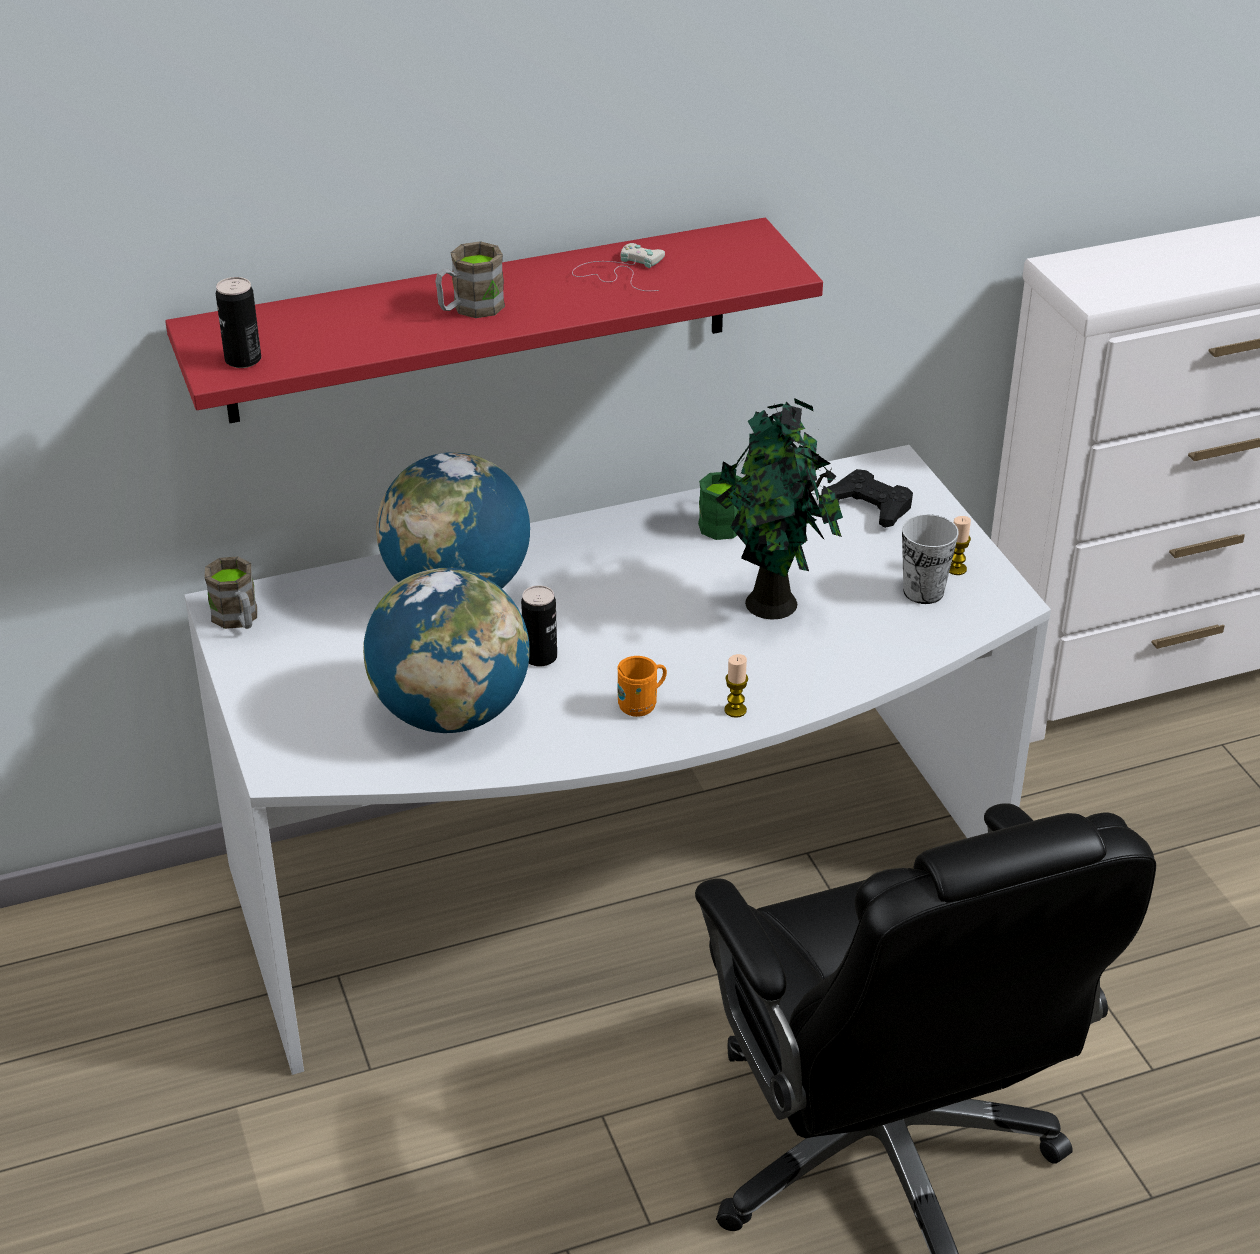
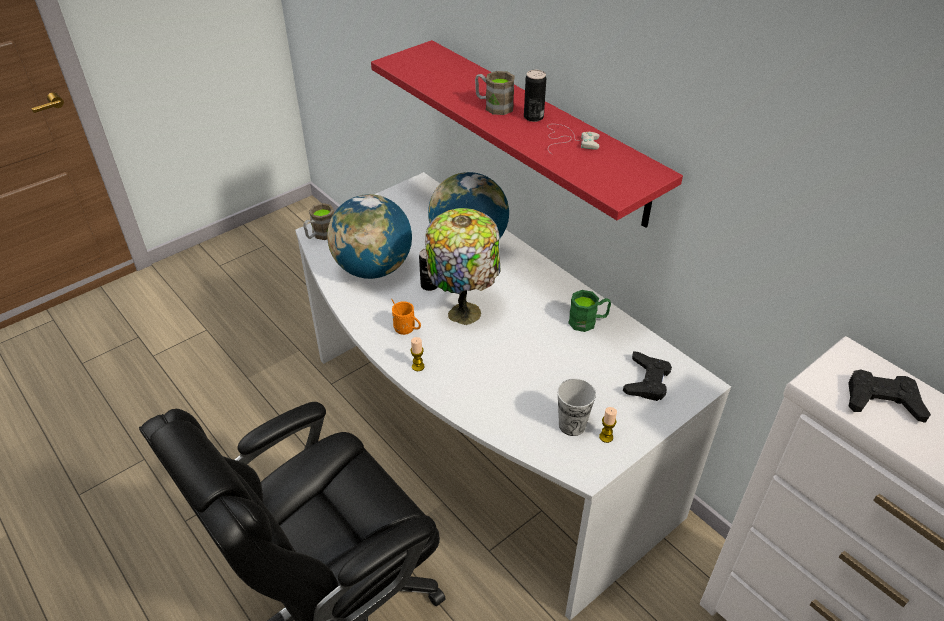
camera: 70 degrees right, 5 degrees up
brown mug [205,556,257,629] -> brown mug moved to [303,203,334,240]
can [216,277,261,368] -> can moved to [524,70,546,122]
potted plant [716,398,843,620] -> none
none -> table lamp [425,208,501,325]
none -> black game controller [848,369,931,423]

